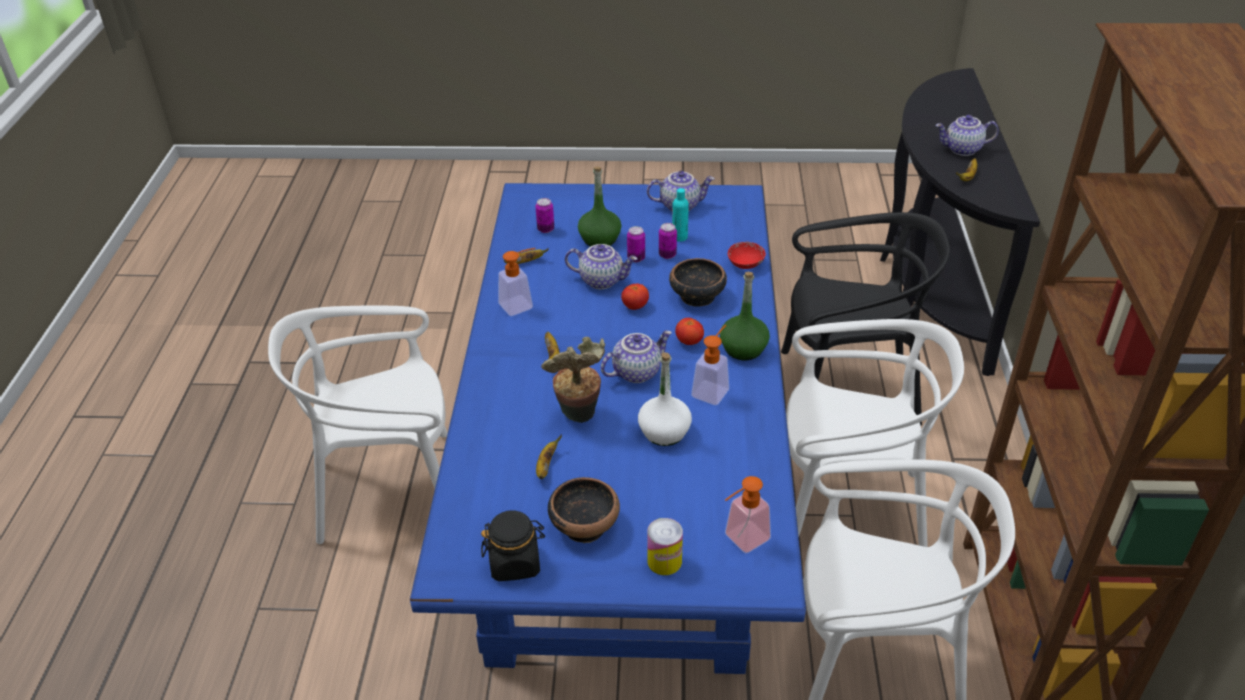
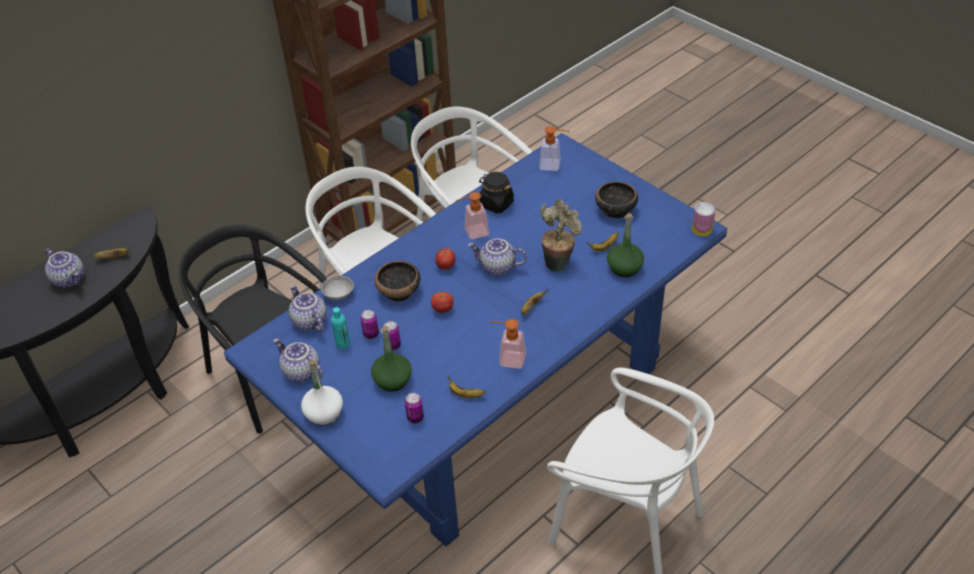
camera: 135 degrees left, 5 degrees up
black jar [481,510,545,582] -> black jar moved to [479,172,514,214]
teapot [565,244,638,289] -> teapot moved to [289,285,327,332]
white bottle [638,352,692,446] -> white bottle moved to [301,360,343,425]
can [647,518,683,575] -> can moved to [692,202,716,237]
green bottle [720,272,770,360] -> green bottle moved to [607,213,644,277]
red bowl [728,242,766,269] -> grey bowl [321,276,354,300]

